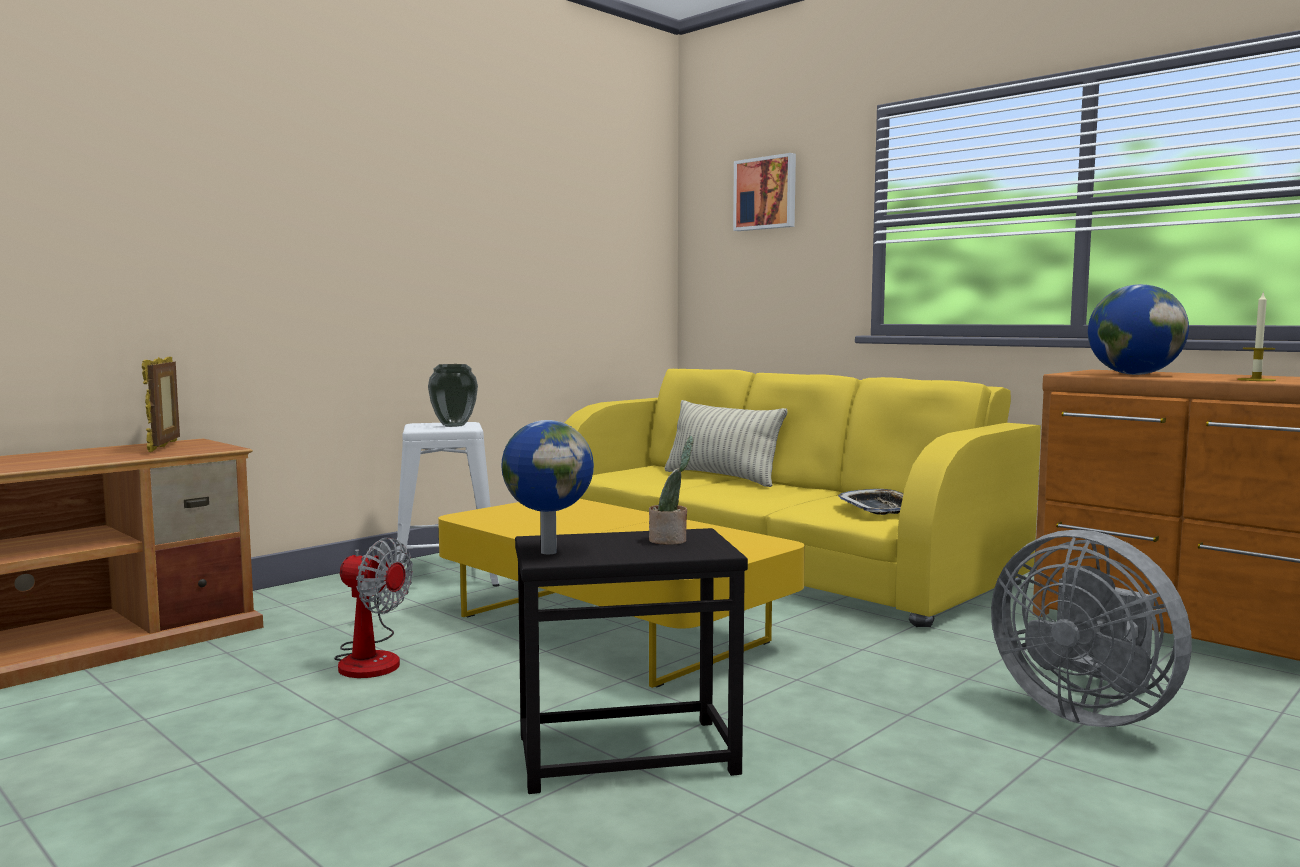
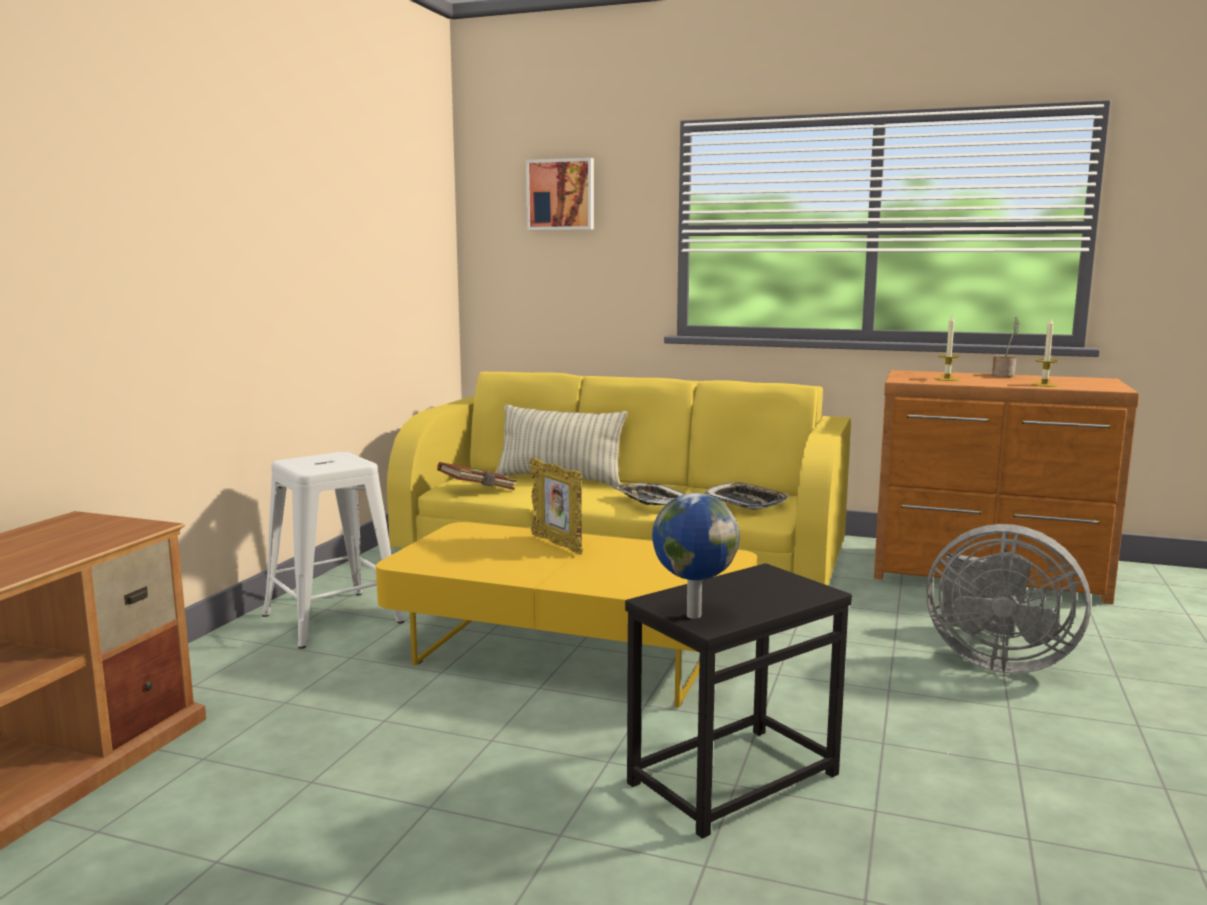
camera: 25 degrees left, 5 degrees up
picture frame [142,357,180,452] -> picture frame moved to [530,458,583,554]
fan [334,538,413,678] -> none
vase [428,364,478,427] -> none
potted plant [649,436,693,545] -> potted plant moved to [992,317,1019,377]
globe [1088,284,1189,375] -> candle [935,316,960,381]
none -> brown book [437,462,517,490]
none -> tray [612,483,684,505]

